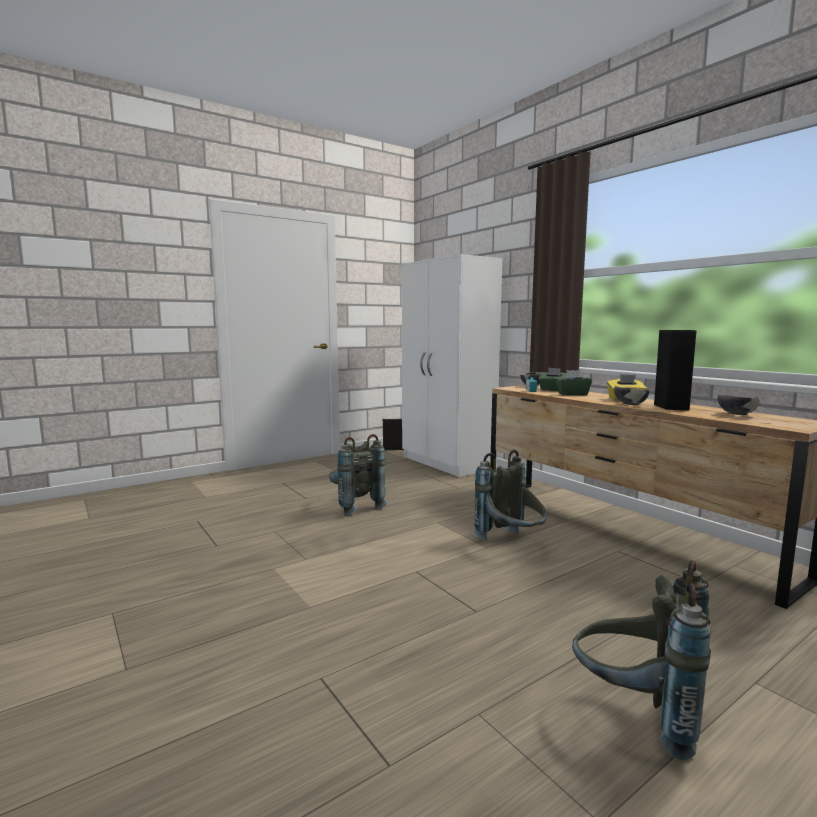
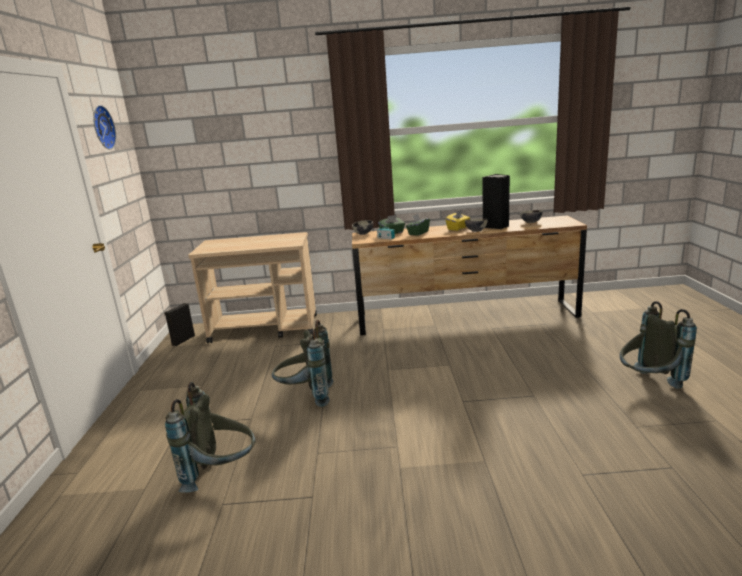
camera: 55 degrees left, 10 degrees up
white wardrobe [402,254,502,477] -> beige cart [188,232,317,343]
grey backpack [472,450,547,541] -> grey backpack moved to [165,382,255,493]
none -> wall clock [93,105,116,150]

